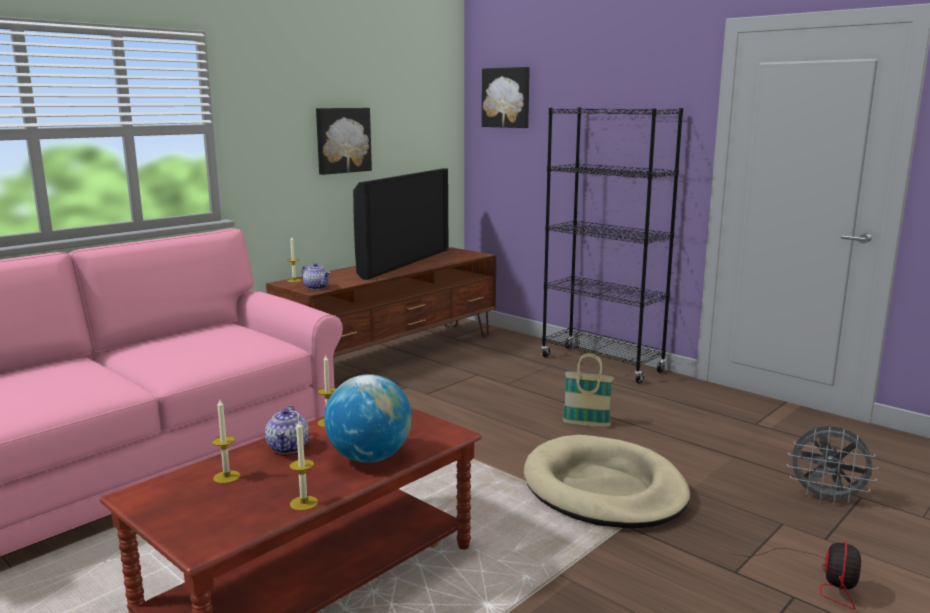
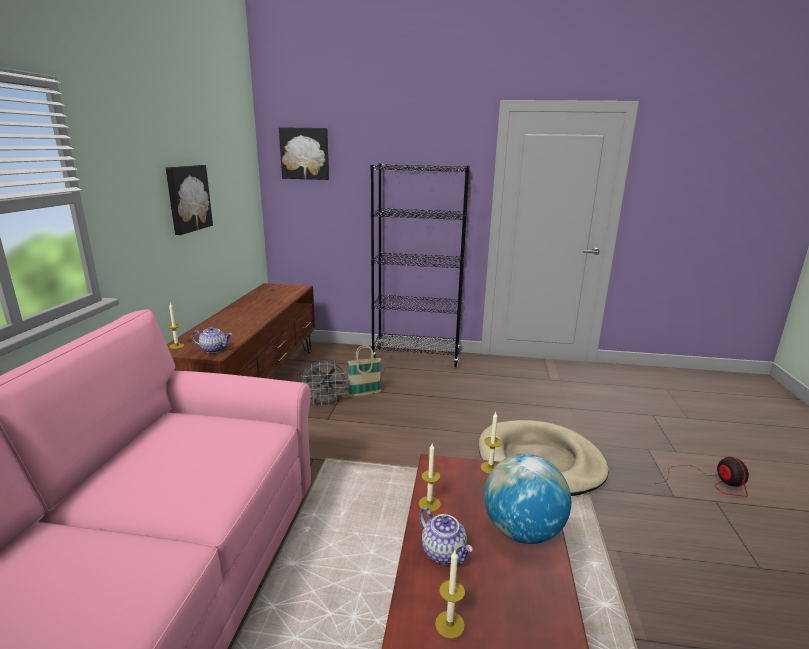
camera: 35 degrees left, 5 degrees up
candle [289,421,318,511] -> candle moved to [481,412,502,474]
television [353,168,449,280] -> none
basket [563,353,614,427] -> basket moved to [348,345,381,397]
grey fan [787,426,879,505] -> grey fan moved to [301,360,349,407]

